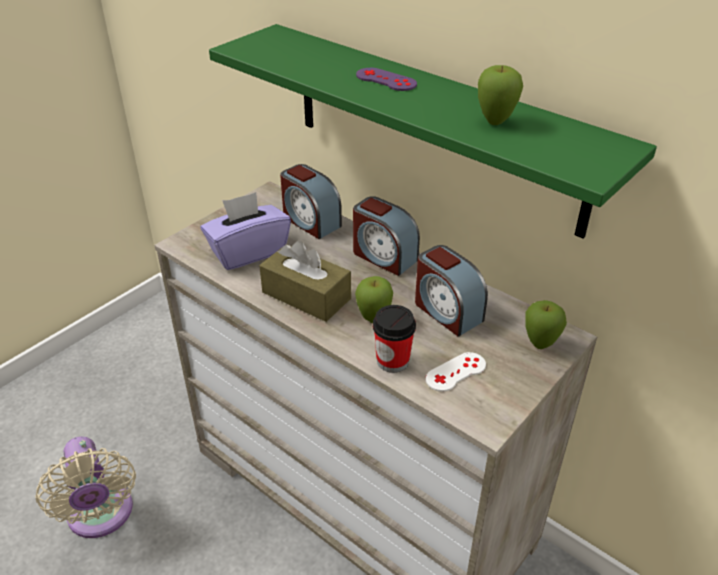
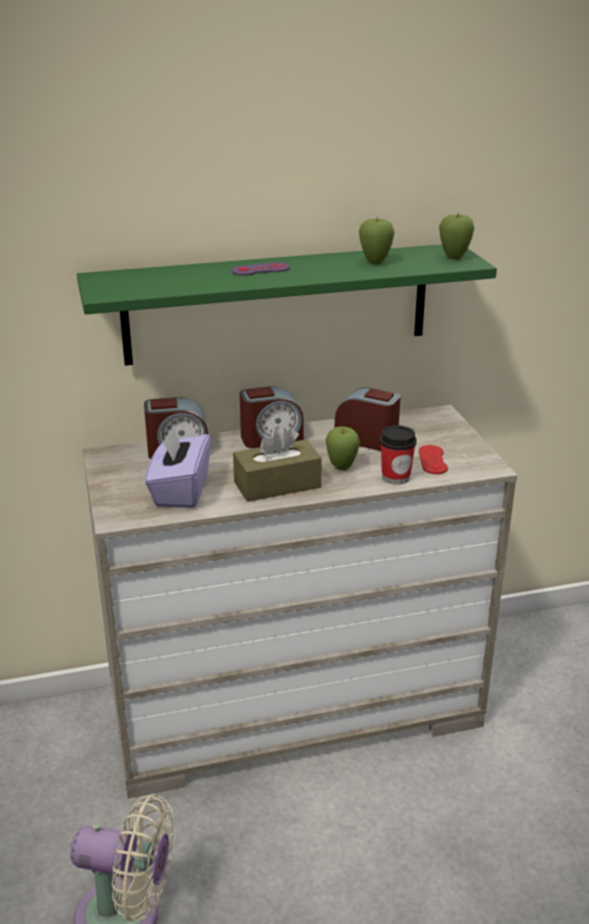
camera: 55 degrees left, 10 degrees down
alarm clock [415,245,488,337] -> alarm clock turned 150 degrees counterclockwise [335,387,400,451]
white game controller [426,352,486,392] -> red game controller [419,445,448,474]
apple [525,300,567,349] -> apple moved to [439,213,474,260]

